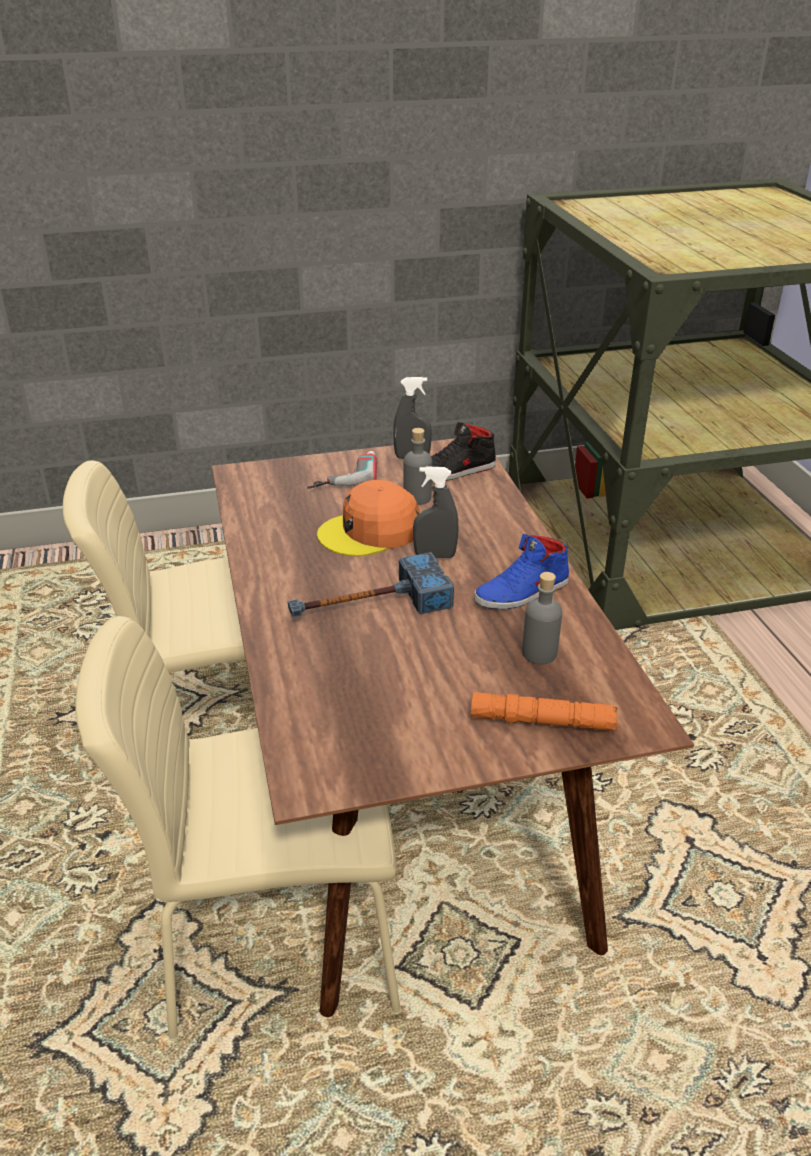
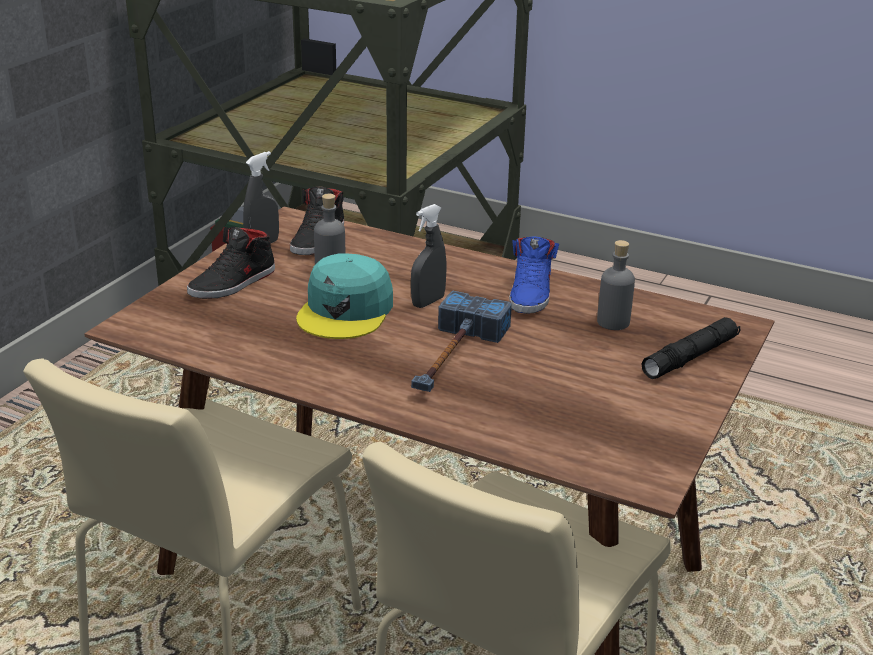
camera: 50 degrees left, 5 degrees down
power drill [307,451,377,489] -> black shoe [187,227,275,299]
orange cap [317,480,420,556] -> turquoise cap [296,253,393,339]
orange flashlight [471,692,618,731] -> black flashlight [642,317,740,379]

